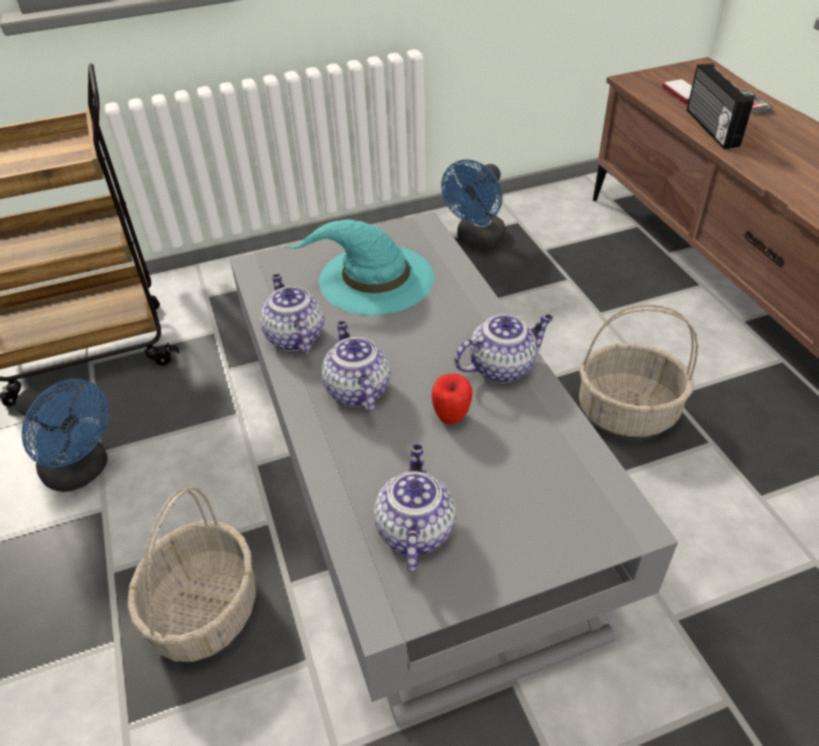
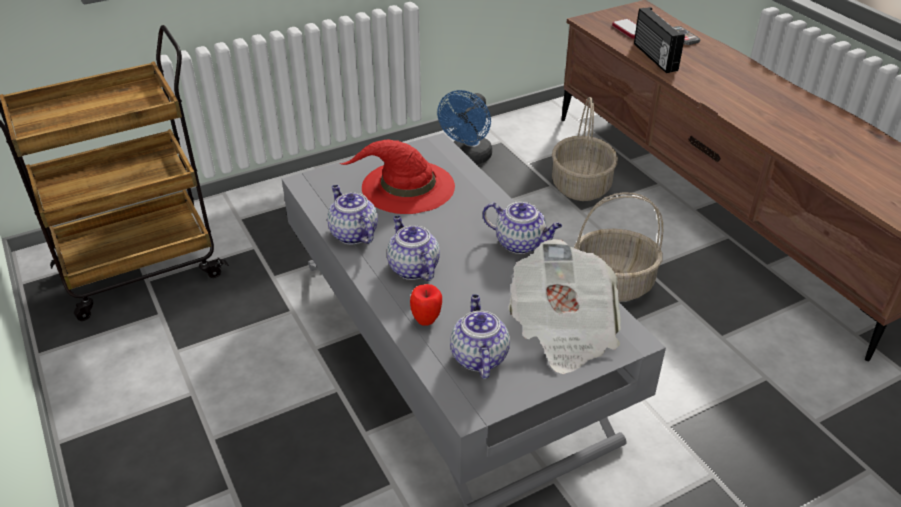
camera: 10 degrees left, 5 degrees down
blue fan [15,379,109,492] -> none
basket [127,487,256,662] -> basket moved to [552,97,618,201]
turquoise hat [286,219,434,315] -> red hat [339,140,455,214]
apple [432,373,472,425] -> apple moved to [410,284,442,326]
teapot [454,314,553,383] -> teapot turned 60 degrees clockwise [483,202,562,254]
none -> newspaper [508,239,621,374]

